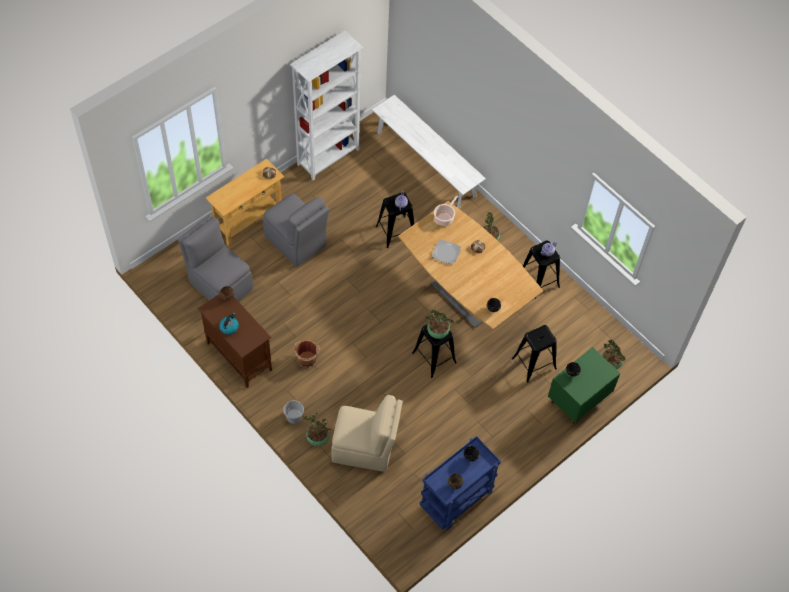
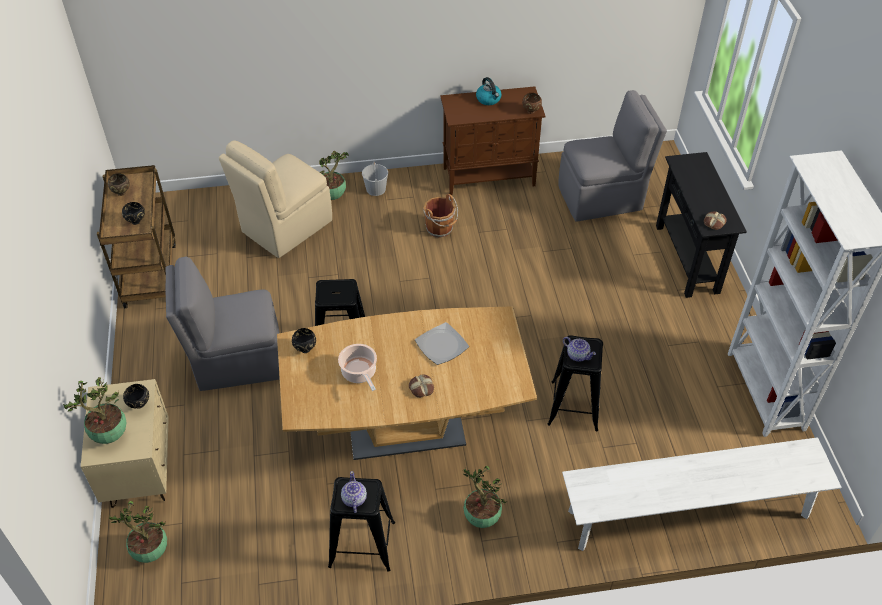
camera: 125 degrees right, 10 degrees down
beige console table [206,159,284,247] -> black console table [656,152,747,298]
grey chair [263,194,329,267] -> grey chair moved to [166,257,280,391]
blue cart [419,436,501,530] -> brown cart [97,165,176,308]
potted plant [425,310,454,339] -> potted plant moved to [63,377,126,444]
cooking pot [434,196,458,226] -> cooking pot moved to [338,344,377,391]
black stool [512,325,557,383] -> none
green nightstand [548,347,620,424] -> beige nightstand [81,379,169,508]

